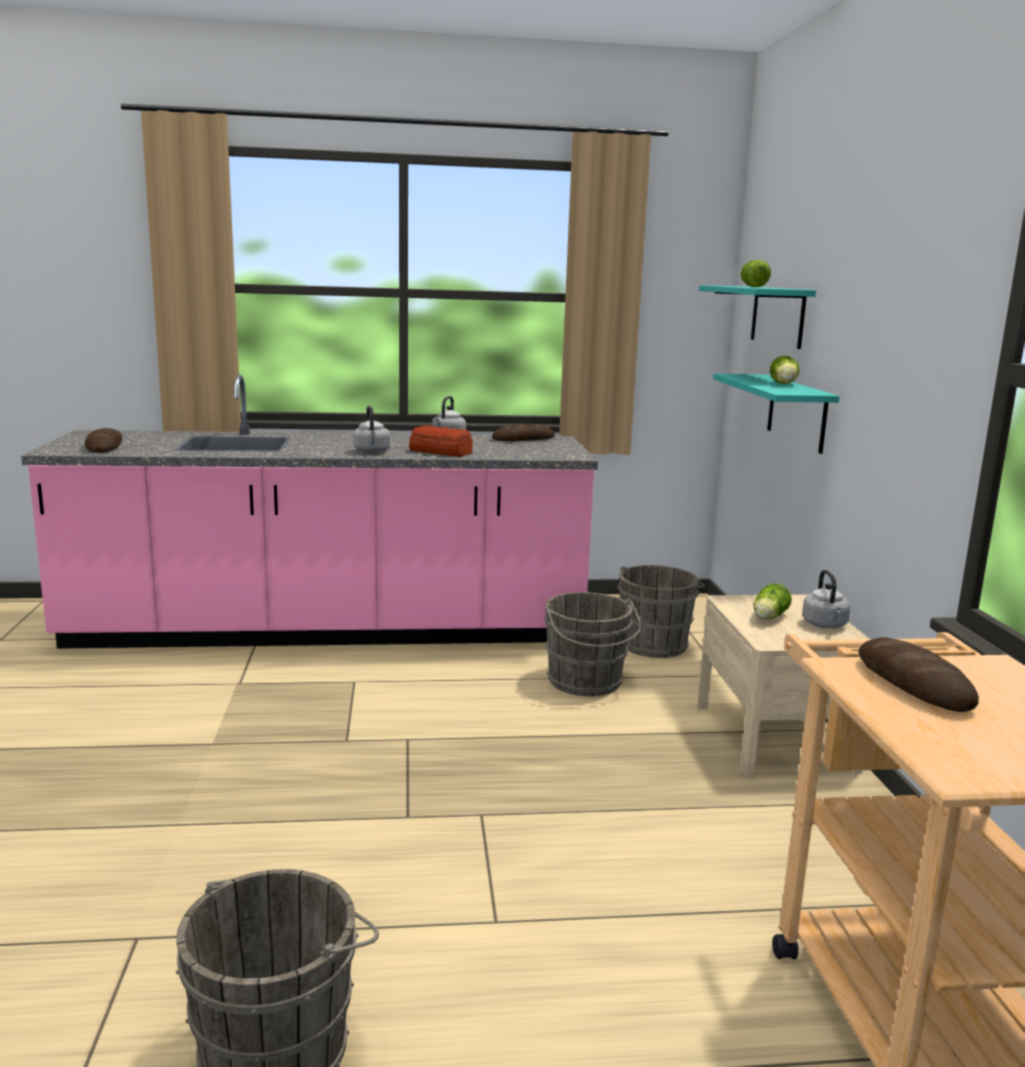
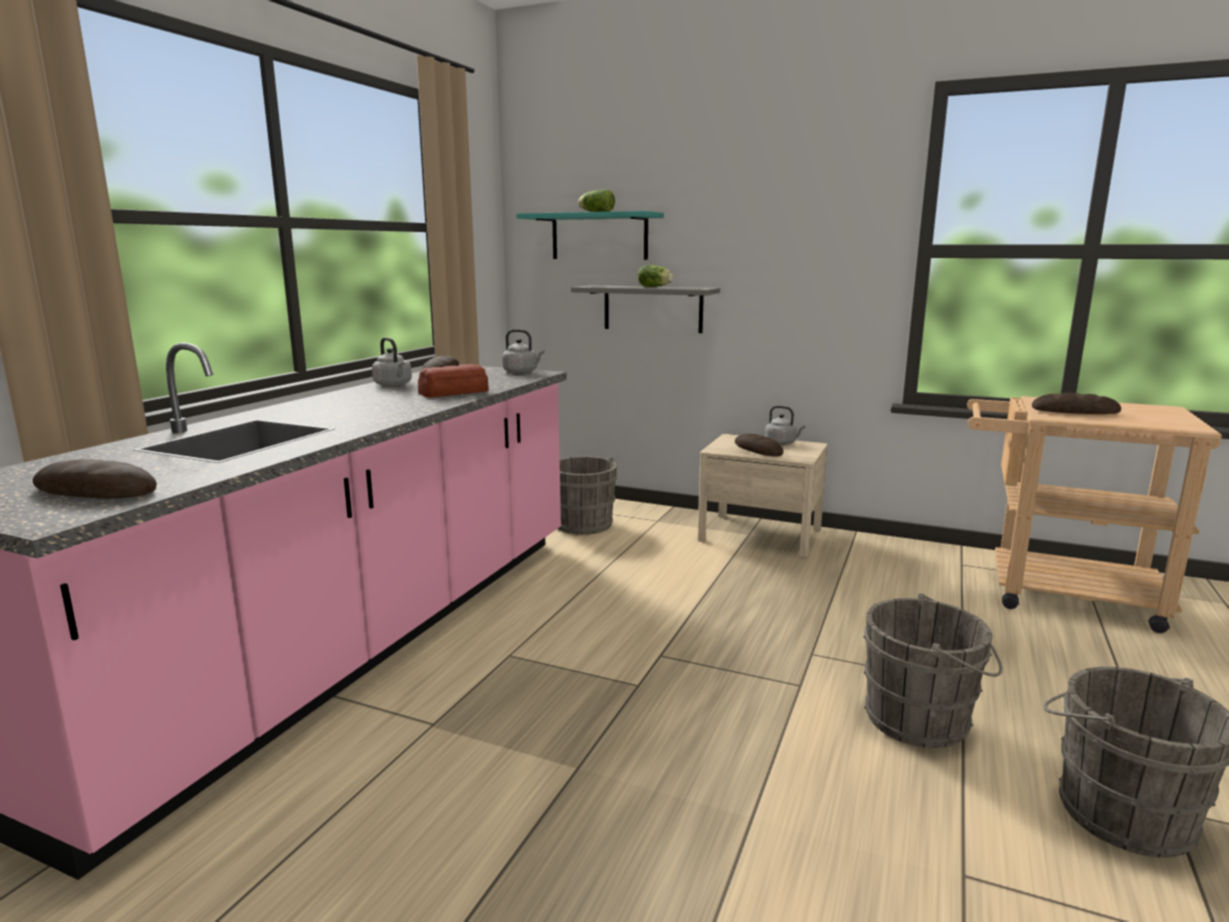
camera: 60 degrees left, 0 degrees up
grey kettle [353,405,391,453] -> grey kettle moved to [502,329,544,374]
grey bucket [543,592,642,696] -> grey bucket moved to [863,593,1003,748]
turquoise shelf [713,373,840,454] -> grey shelf [571,285,720,333]
lettuce [754,583,792,620] -> bread [735,434,783,457]

